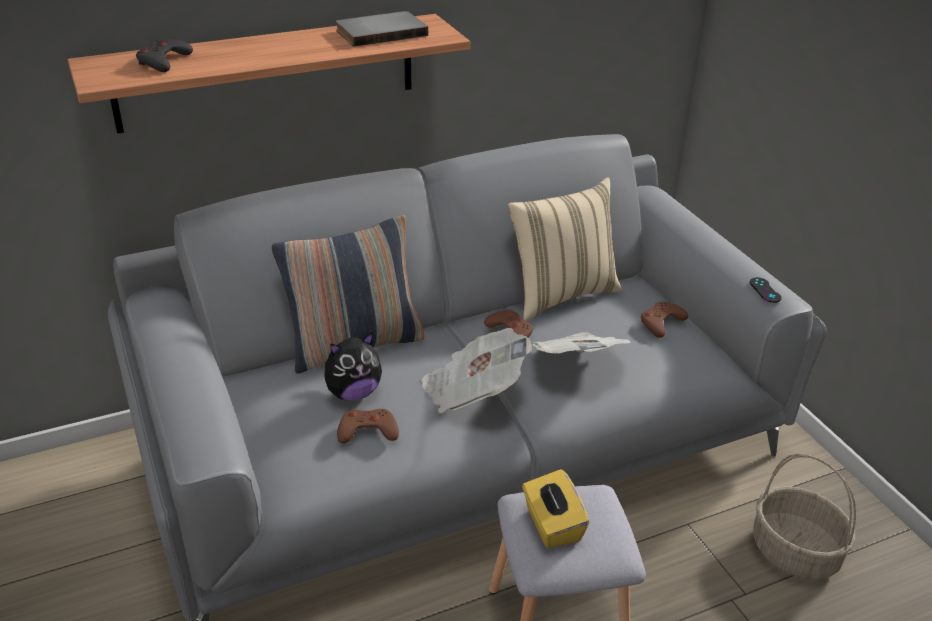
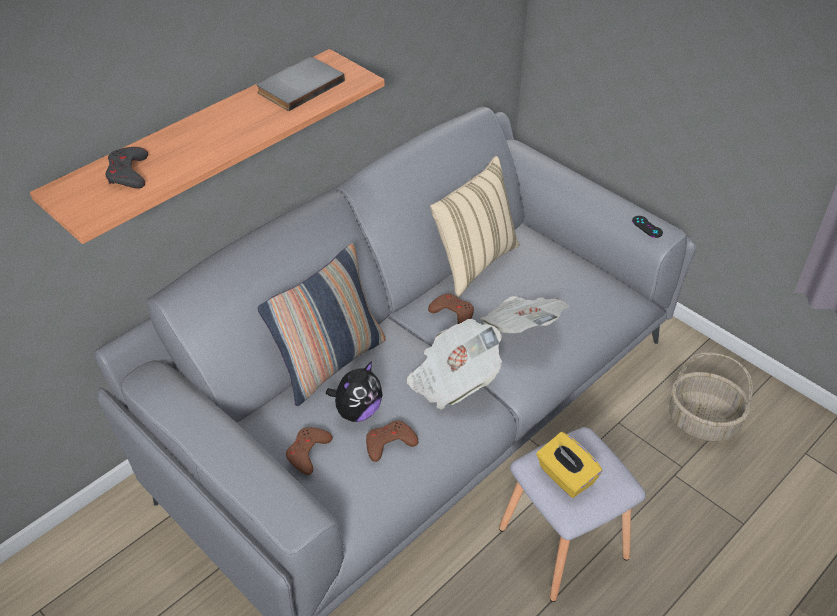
camera: 20 degrees left, 10 degrees up
brown game controller [641,302,688,338] -> brown game controller moved to [286,428,333,475]

